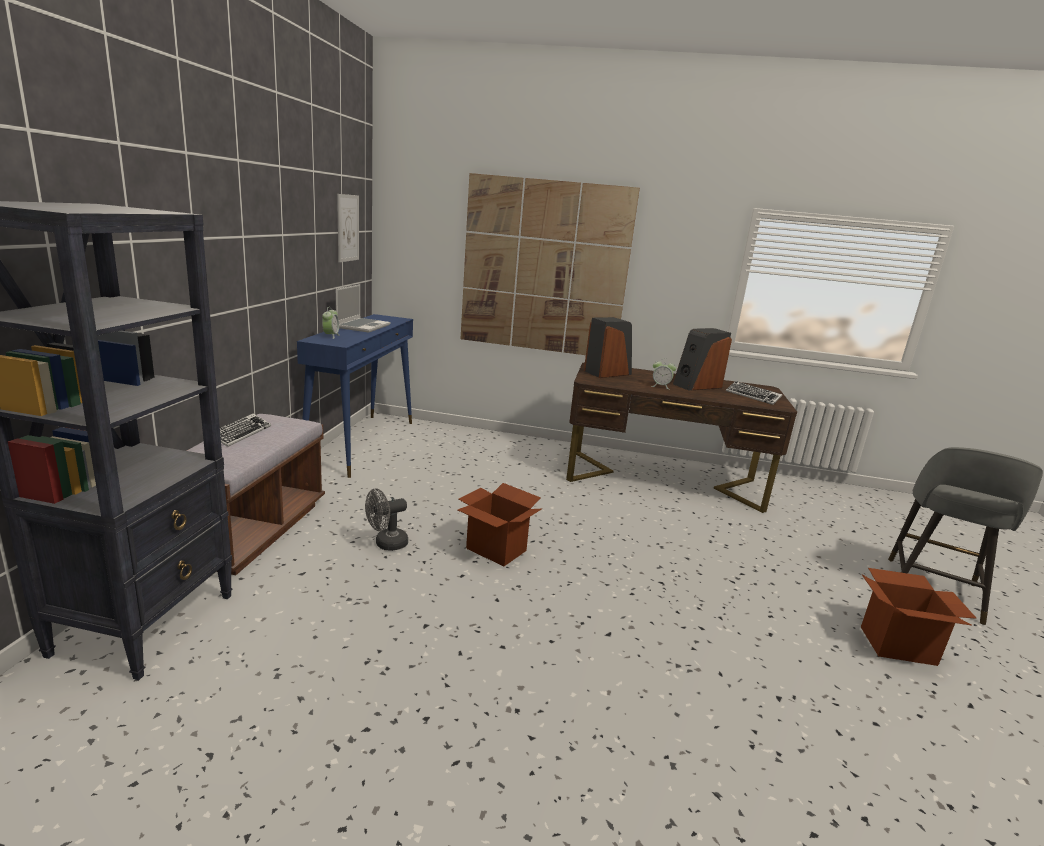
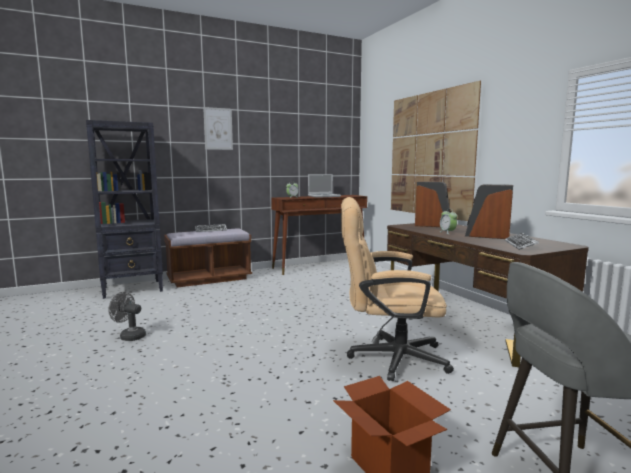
camera: 55 degrees right, 10 degrees down
blue console table [297,314,413,478] -> brown console table [271,195,367,275]
picture [337,194,359,262] -> picture moved to [203,107,233,150]
grey fan [365,488,408,551] -> grey fan moved to [109,292,146,341]
cardboard box [458,483,541,566] -> none
none -> beige office chair [341,197,454,381]

